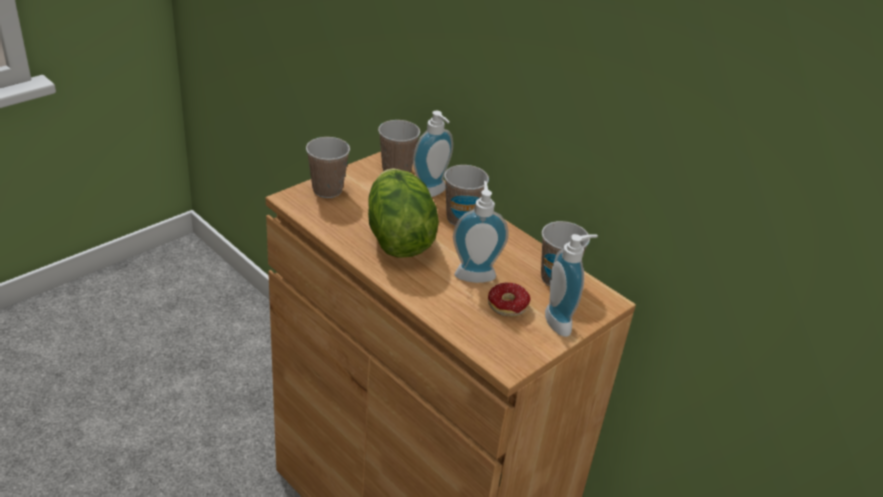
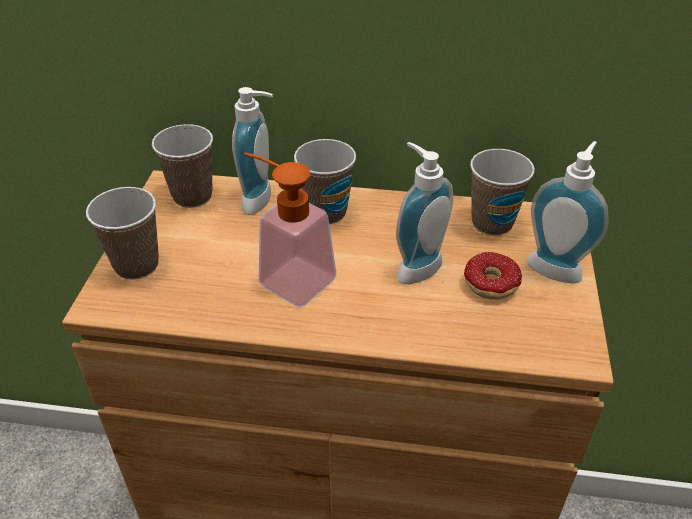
camera: 35 degrees left, 5 degrees up
lettuce [368,168,439,257] -> soap dispenser [244,152,337,307]

